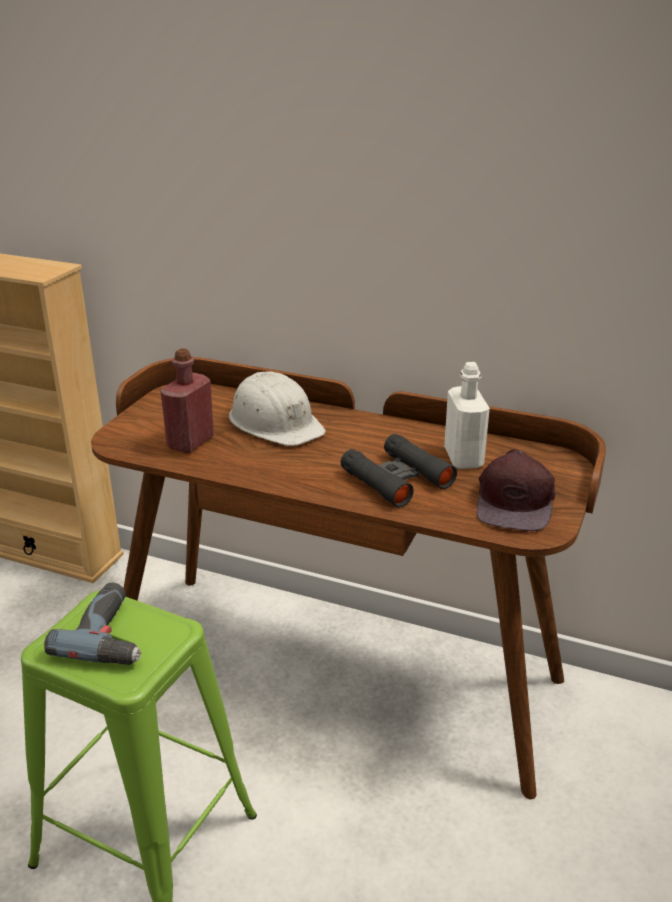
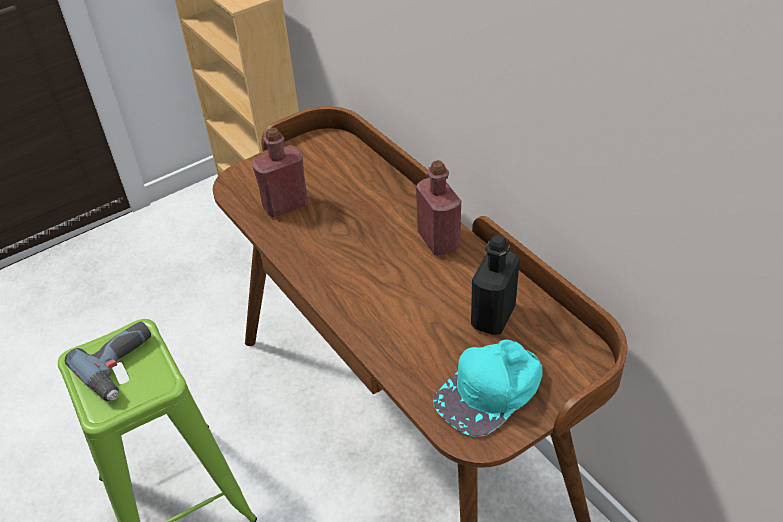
camera: 35 degrees right, 15 degrees up
white hard hat [229,371,326,446] -> none
black binoculars [341,434,457,508] -> none
white bottle [444,362,490,469] -> black bottle [471,235,520,335]
brown cap [477,449,555,531] -> turquoise cap [433,339,542,437]
none -> red bottle [416,160,461,255]

